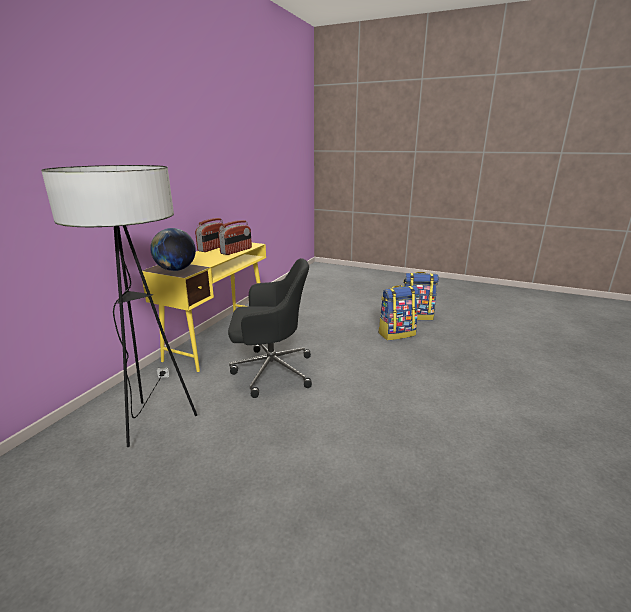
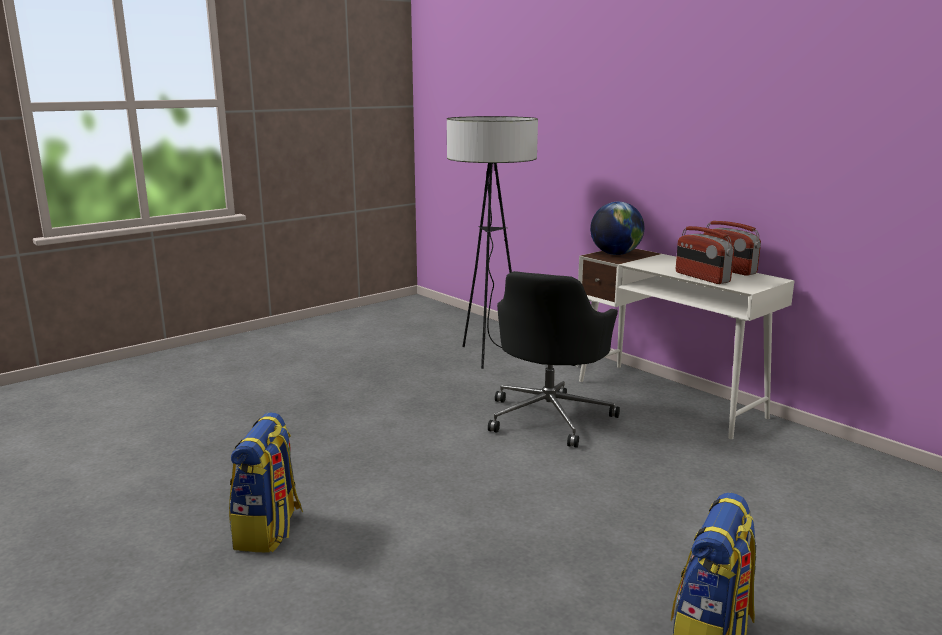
camera: 115 degrees right, 5 degrees down
yellow desk [142,243,266,372] -> white desk [578,248,795,439]
backpack [378,285,419,340] -> backpack moved to [229,412,303,553]

